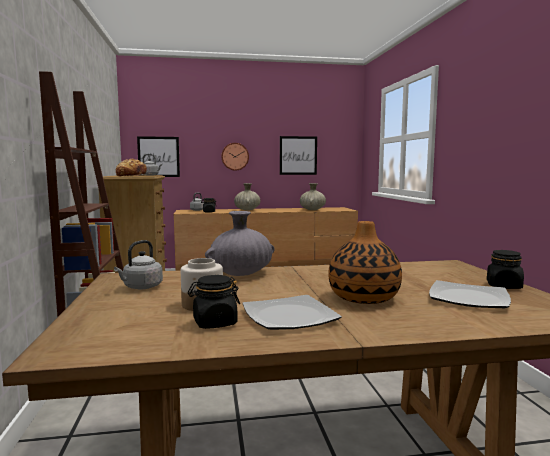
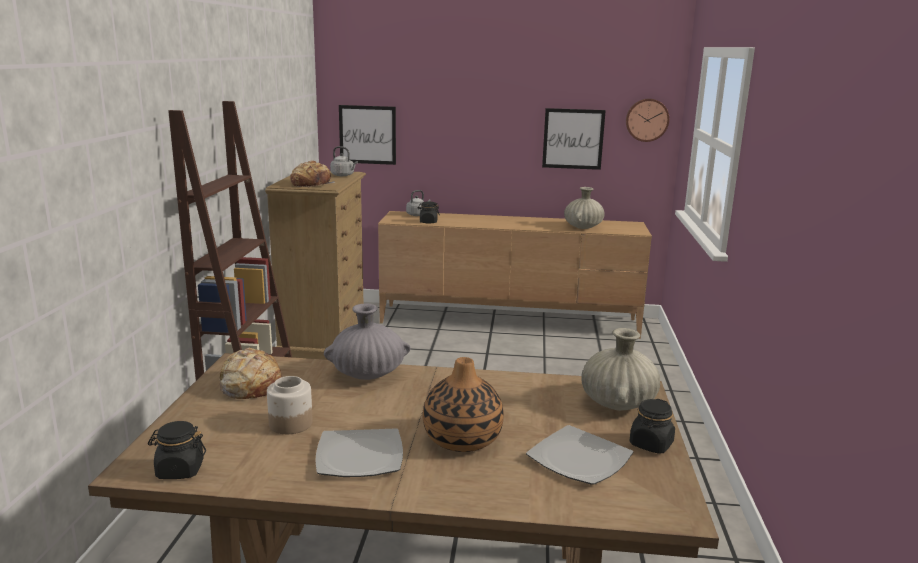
camera: 15 degrees right, 10 degrees up
grey kettle [114,240,163,290] -> bread [220,348,282,399]
black jar [188,275,240,329] -> black jar moved to [148,421,206,479]
wall clock [221,143,249,171] -> wall clock moved to [626,99,669,142]
beige vase [234,183,260,211] -> beige vase moved to [581,328,660,411]

